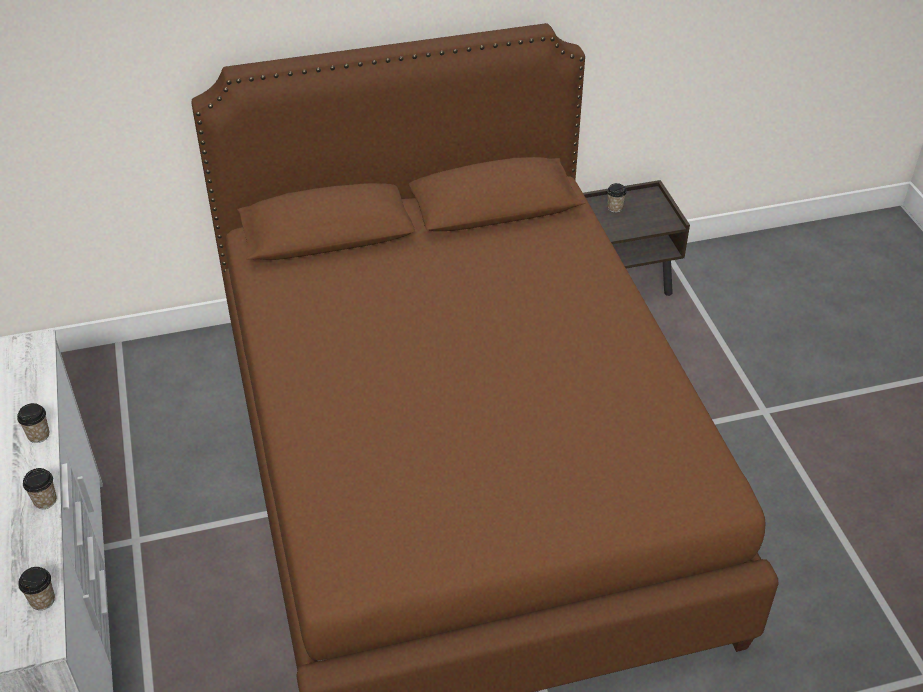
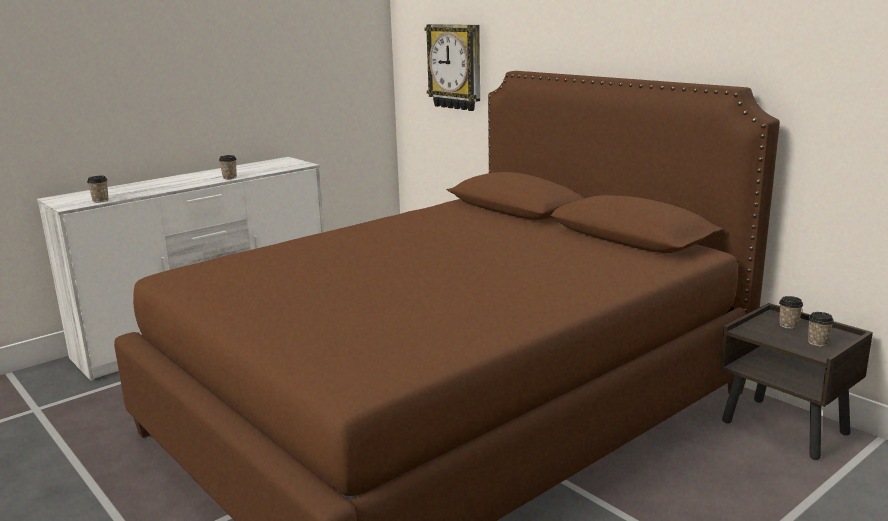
camera: 65 degrees right, 25 degrees down
cup [23,468,57,509] -> cup moved to [808,312,834,346]
none -> wall clock [425,24,480,111]

